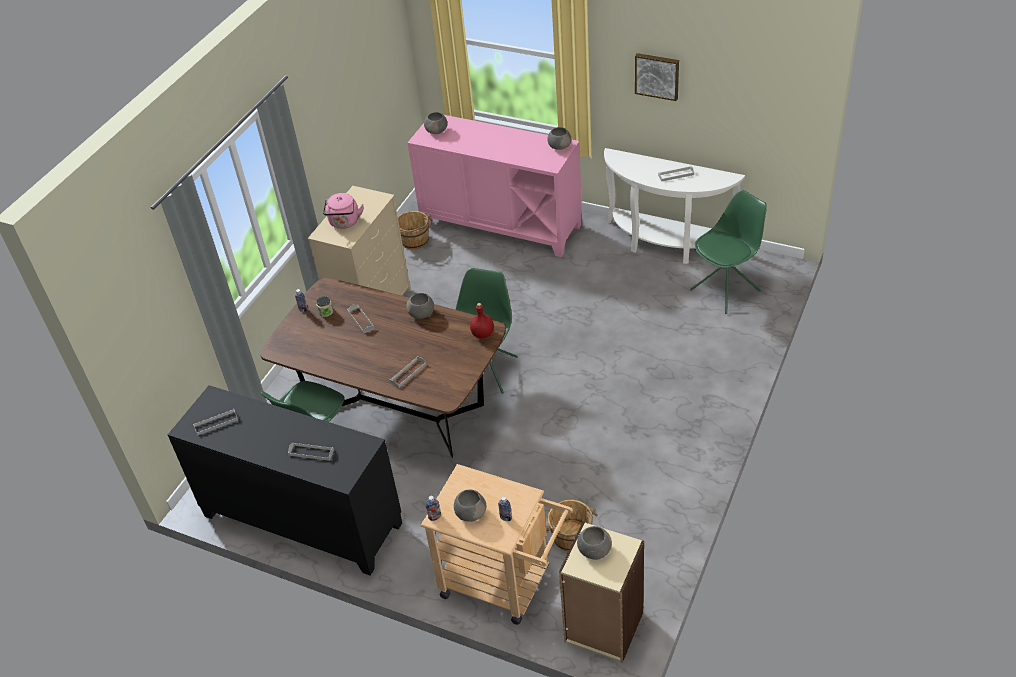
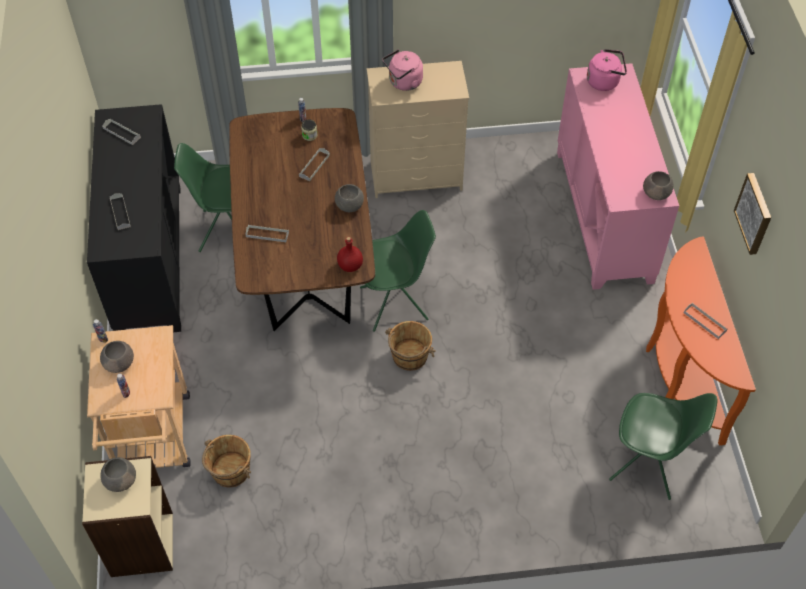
camera: 55 degrees right, 10 degrees up
brown bucket [398,211,433,249] -> brown bucket moved to [385,321,436,371]
grey bowl [424,112,448,134] -> pink kettle [587,49,627,91]
white console table [604,148,745,264] -> orange console table [646,236,756,445]

